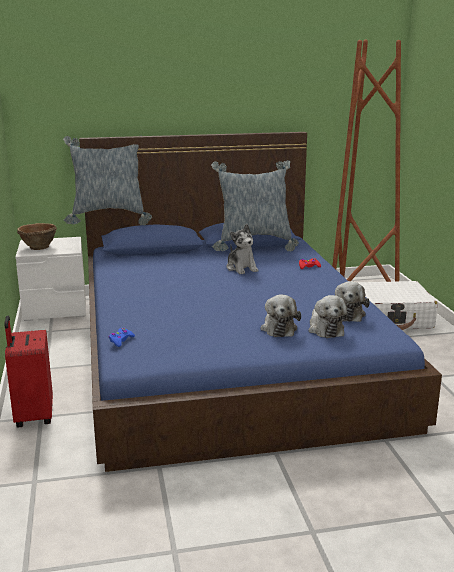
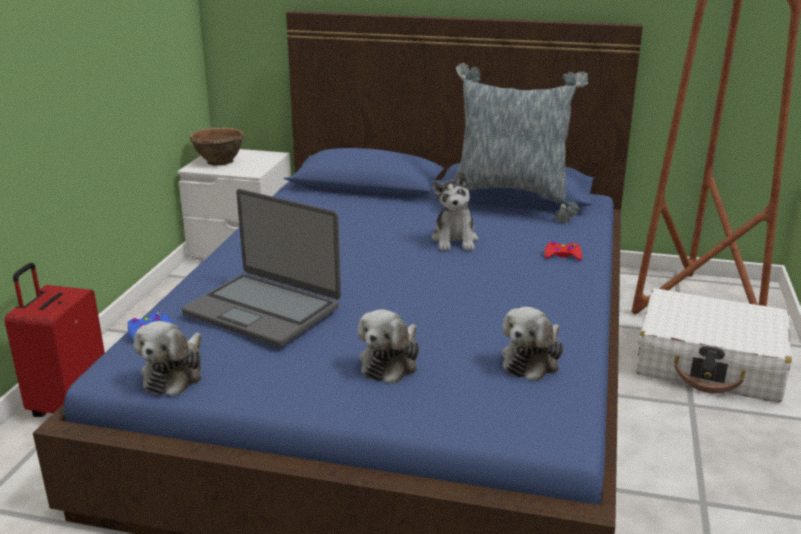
camera: 25 degrees right, 5 degrees up
pillow [63,136,152,225] -> none
plush toy [308,295,349,338] -> plush toy moved to [134,321,202,396]
none -> laptop [182,189,341,347]

